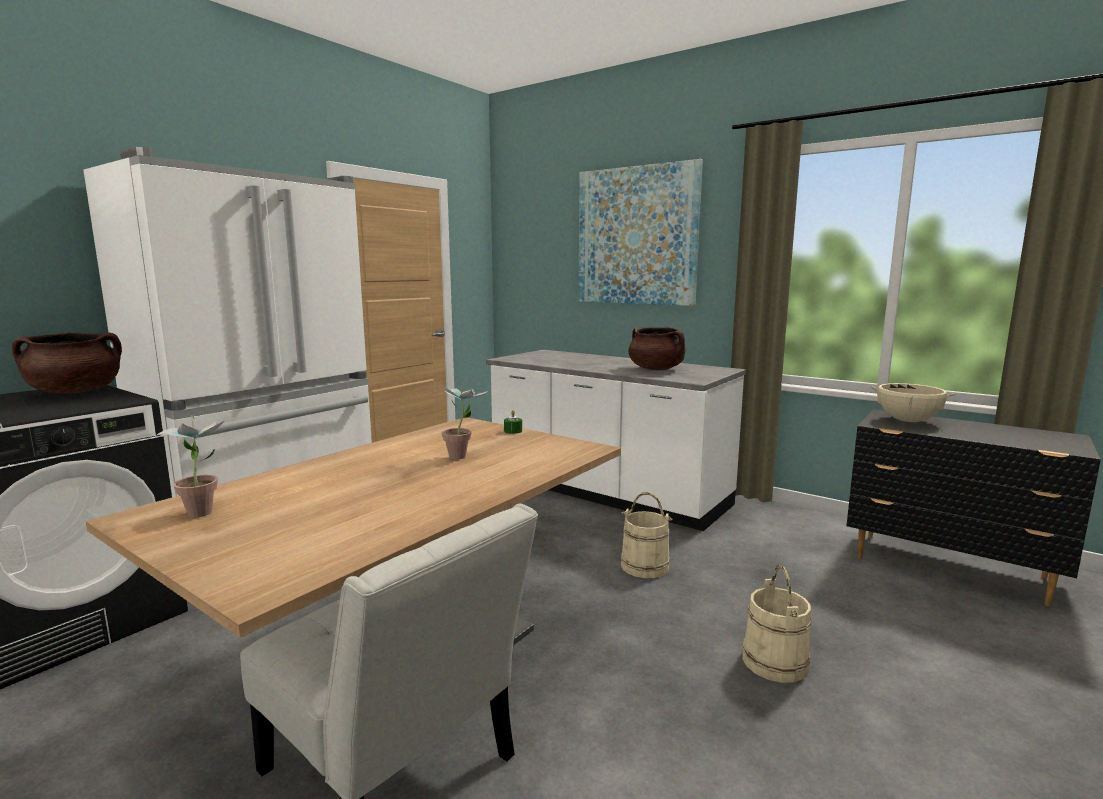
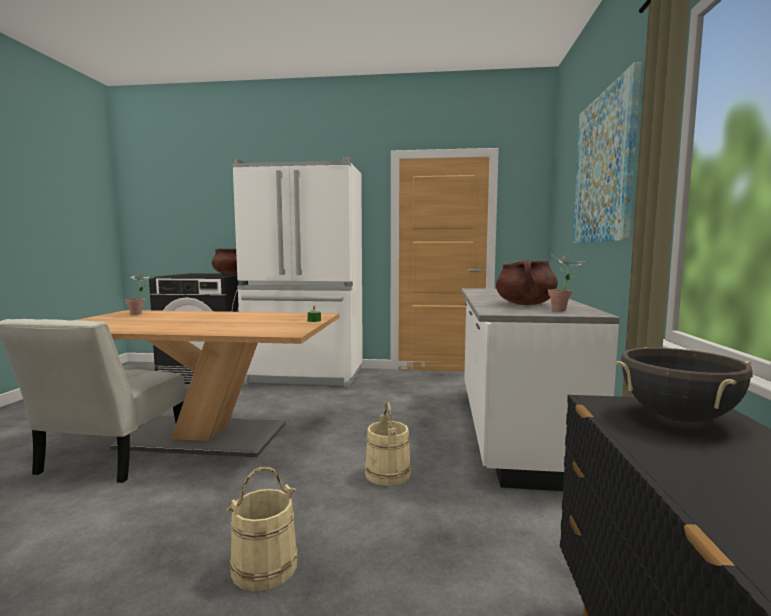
camera: 60 degrees right, 5 degrees down
potted plant [442,382,487,460] -> potted plant moved to [548,252,588,311]
beige cooking pot [870,383,956,422] -> black cooking pot [614,347,753,422]

